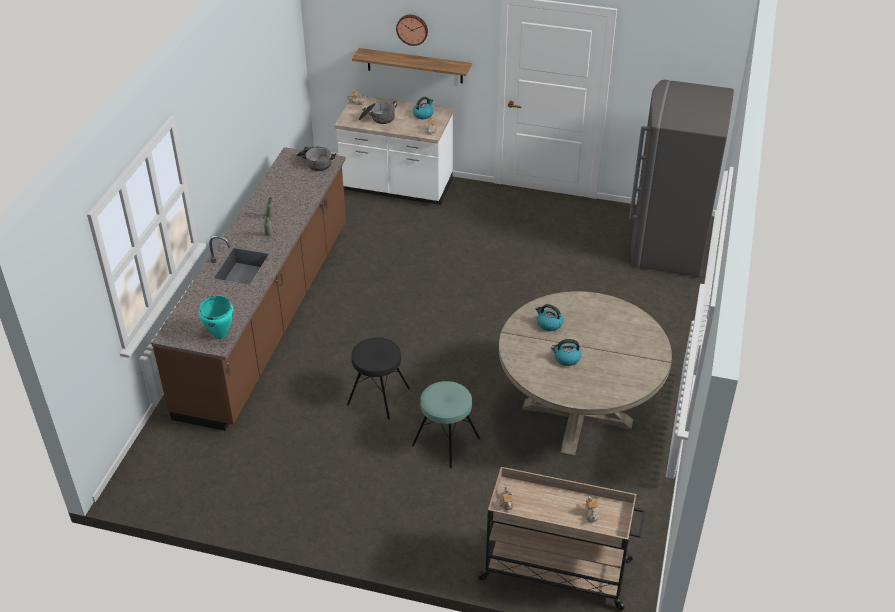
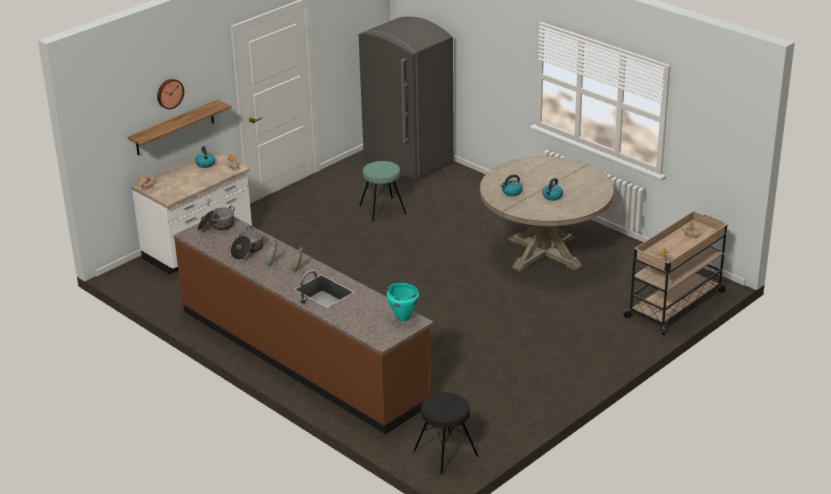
camera: 60 degrees left, 10 degrees down
black stool [347,337,410,420] -> black stool moved to [413,392,479,475]
cooking pot [358,101,397,124] -> cooking pot moved to [231,226,263,260]
turquoise stool [412,381,480,469] -> turquoise stool moved to [359,161,406,222]

